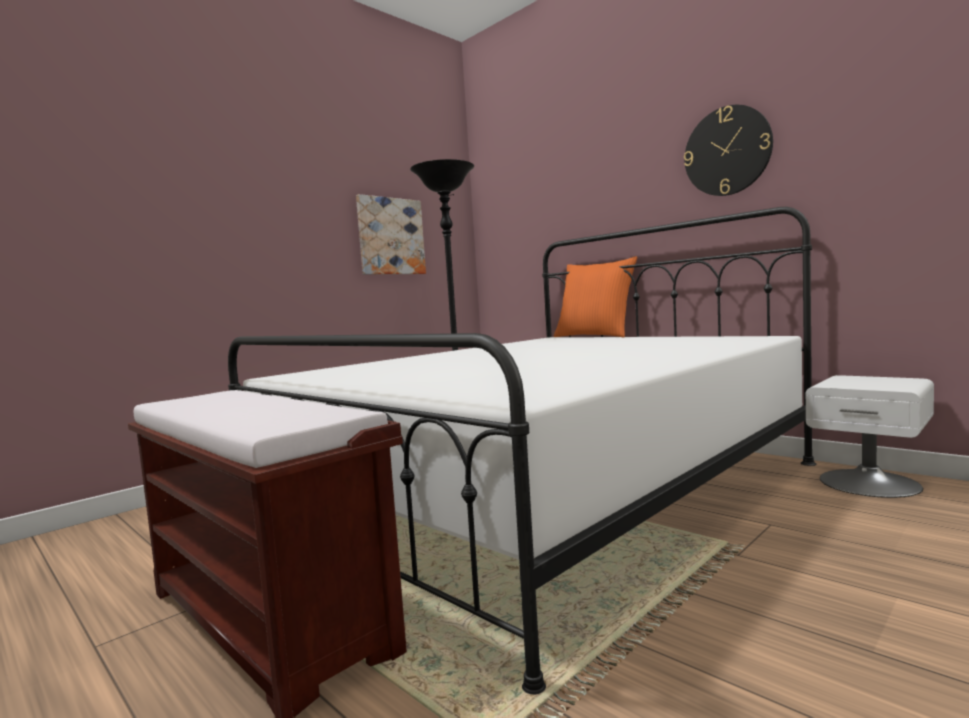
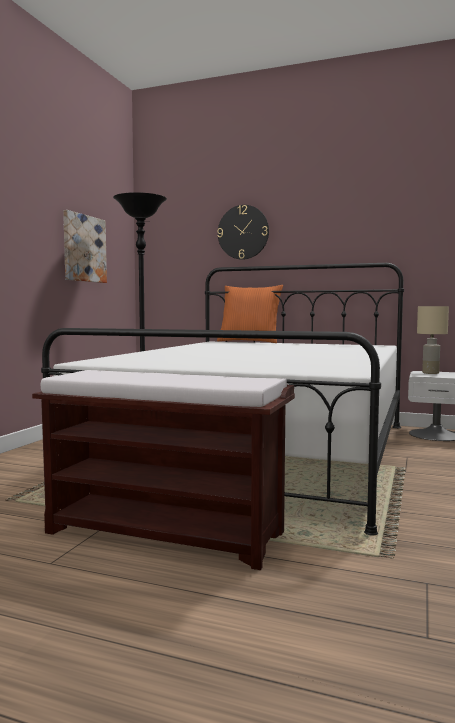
camera: 25 degrees left, 0 degrees up
wall clock [684,105,773,196] -> wall clock moved to [217,205,269,260]
none -> beige table lamp [417,306,449,374]

